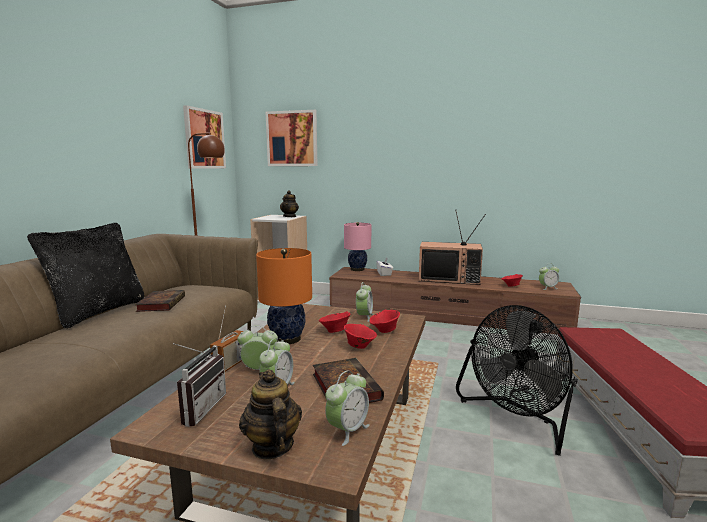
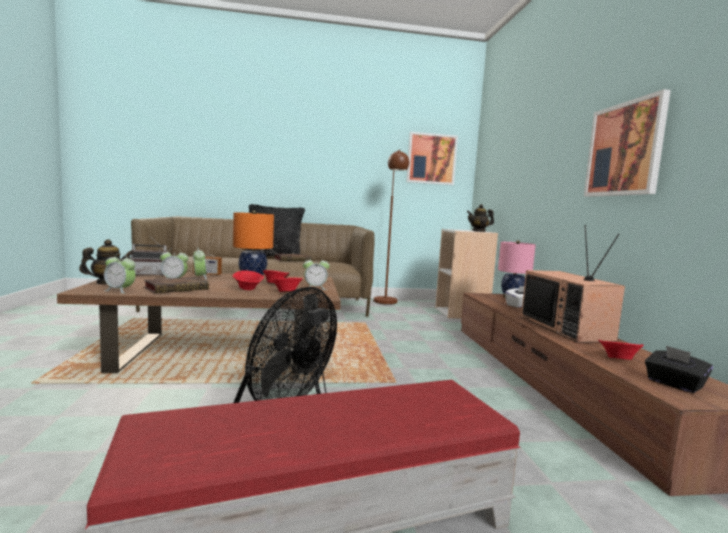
camera: 65 degrees right, 5 degrees down
picture [266,110,317,166] -> picture moved to [584,89,671,197]
alarm clock [539,263,559,290] -> black tissue box [645,345,713,393]

